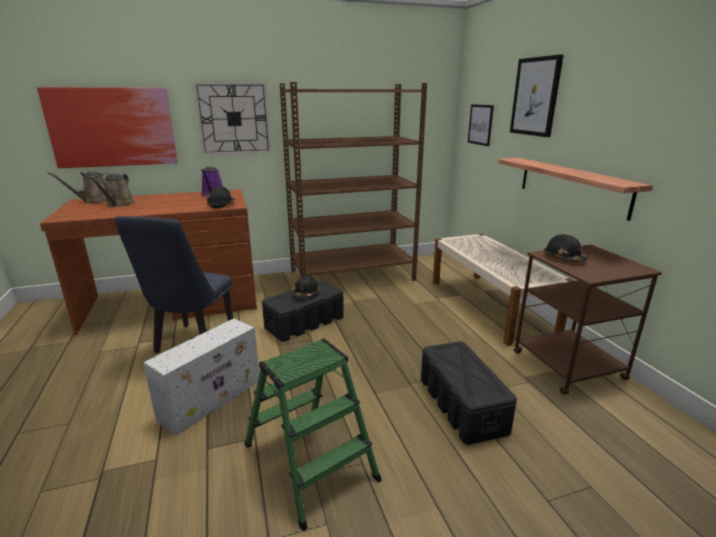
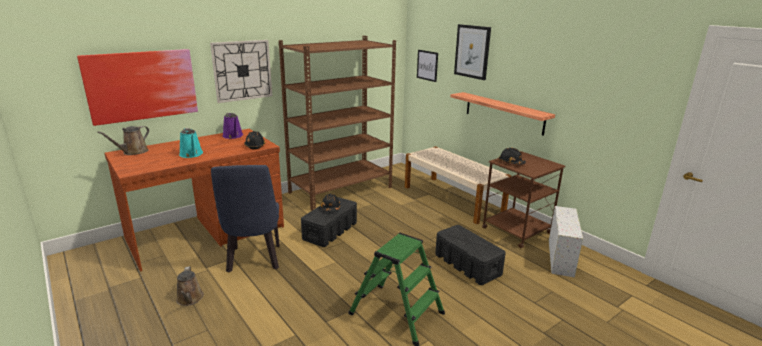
camera: 20 degrees left, 0 degrees up
brown watering can [89,174,135,207] -> brown watering can moved to [176,266,204,306]
white storage box [143,318,259,436] -> white storage box moved to [549,206,583,278]
none -> turquoise watering can [179,128,203,158]

